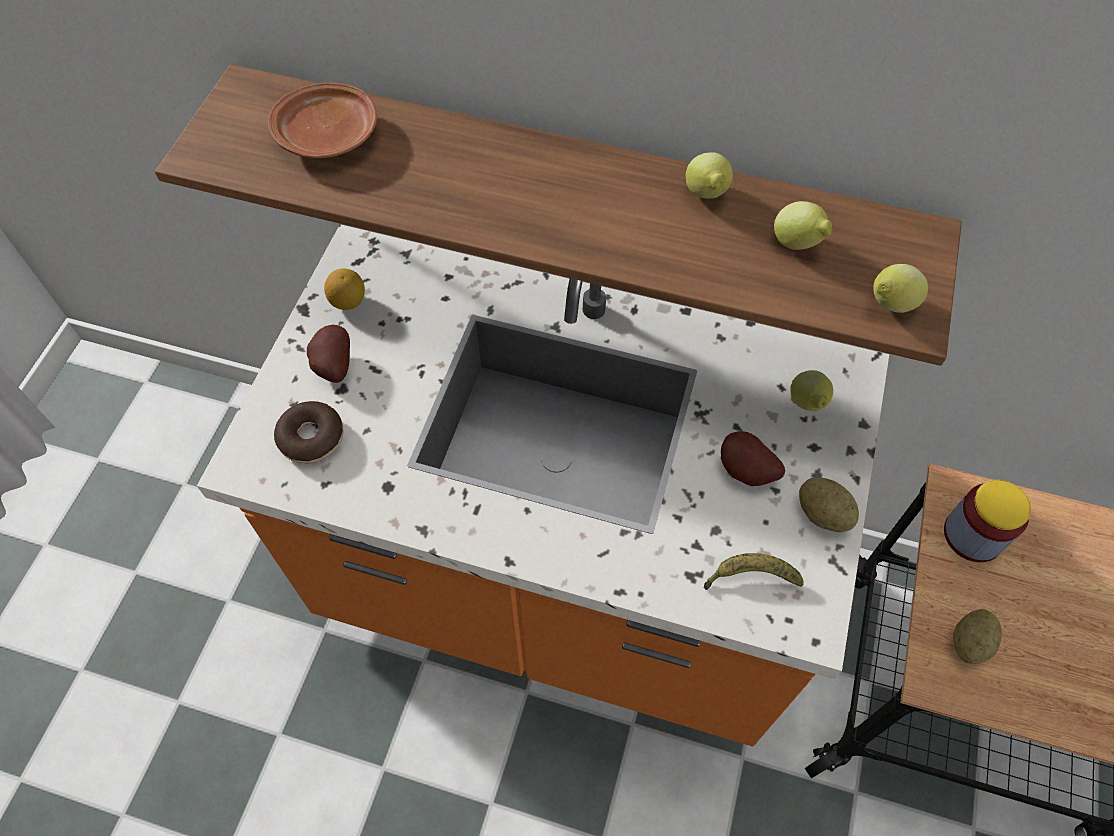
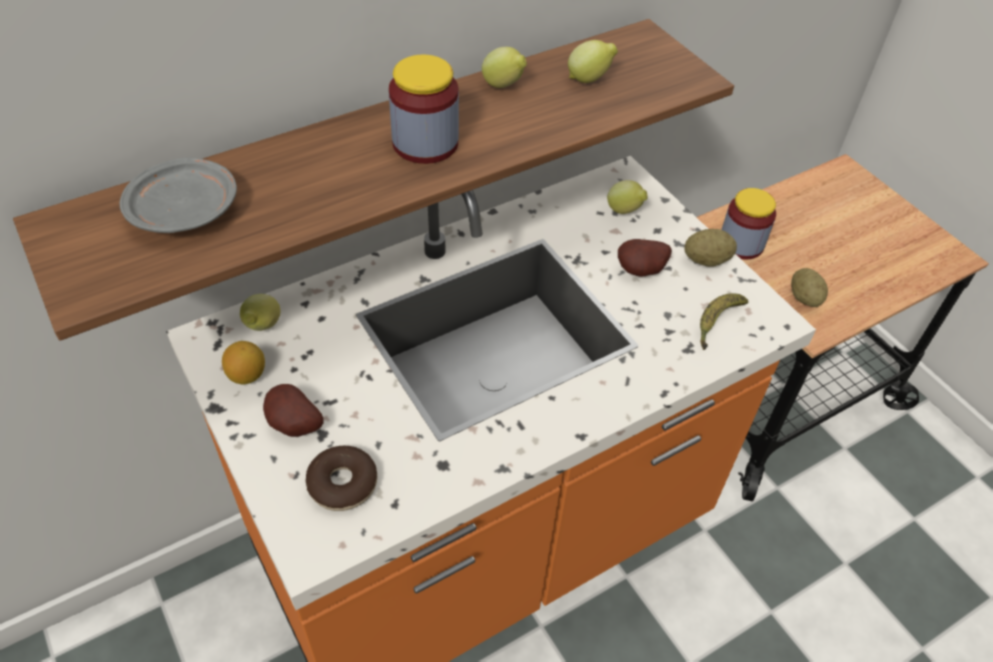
camera: 50 degrees left, 10 degrees down
brown plate [268,83,377,158] -> grey plate [120,157,237,233]
lemon [873,264,928,313] -> lemon moved to [240,294,280,331]
none -> jar [389,55,459,164]

